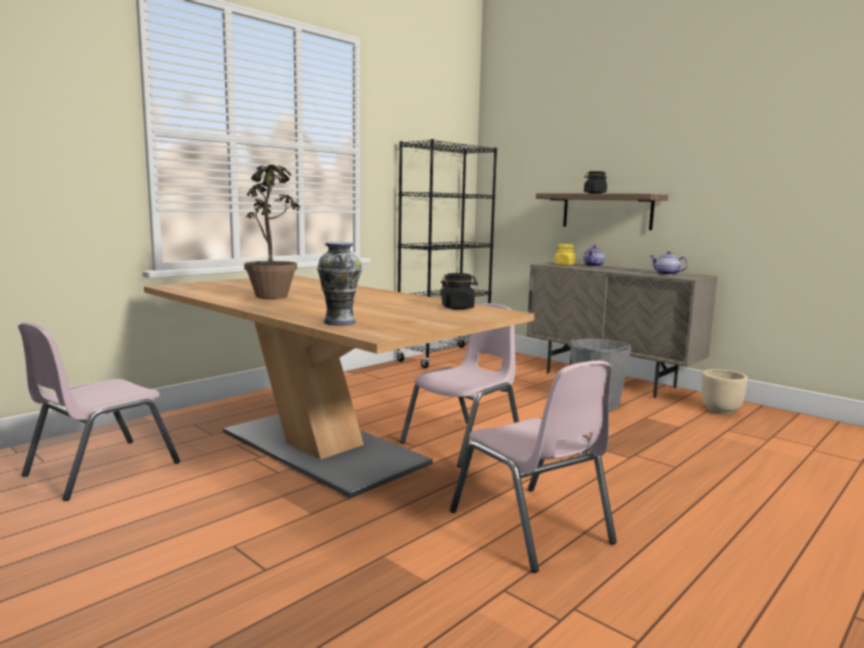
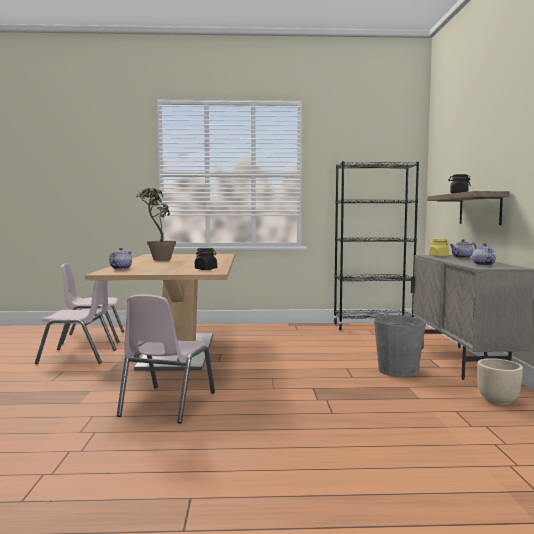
camera: 45 degrees right, 5 degrees down
vase [317,242,362,326] -> teapot [109,248,132,269]
pink chair [400,303,519,468] -> pink chair moved to [35,280,116,364]

